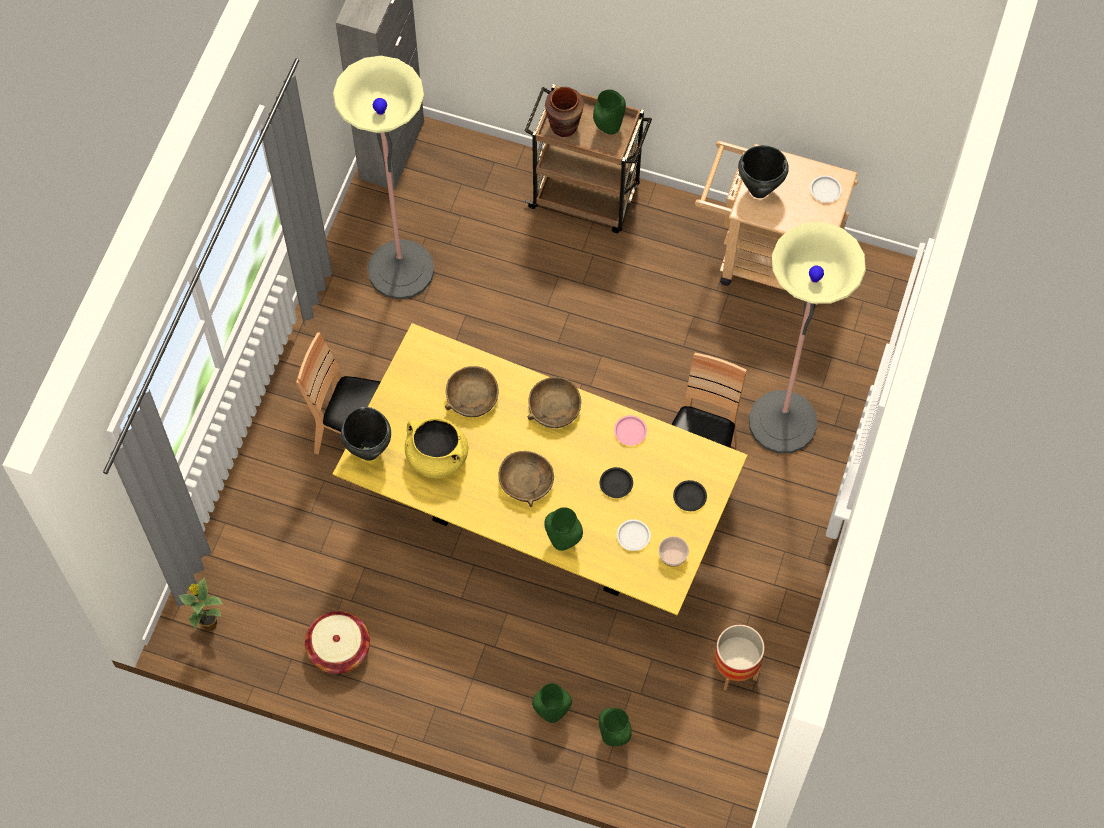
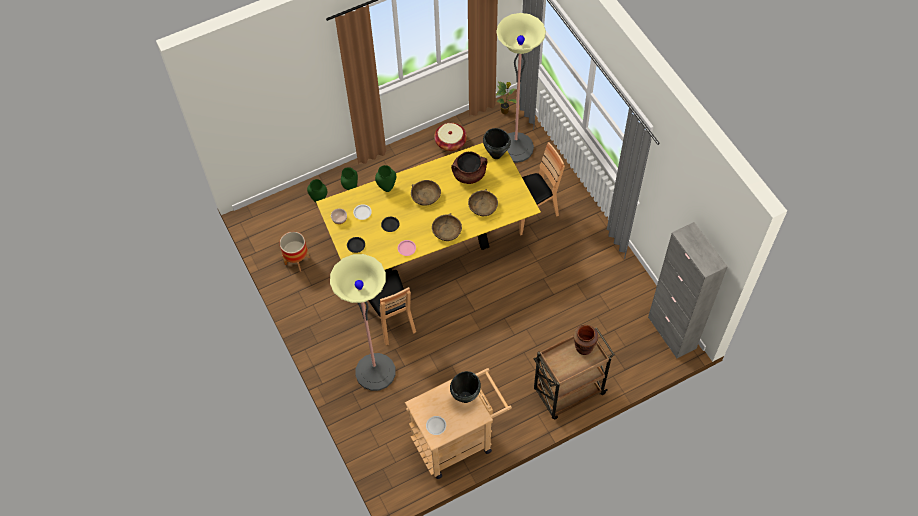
camera: 135 degrees right, 5 degrees down
floor lamp [333,56,434,300] -> floor lamp moved to [496,13,546,163]
yellow cooking pot [405,418,468,478] -> brown cooking pot [451,151,488,184]
green vase [593,89,626,135] -> none

